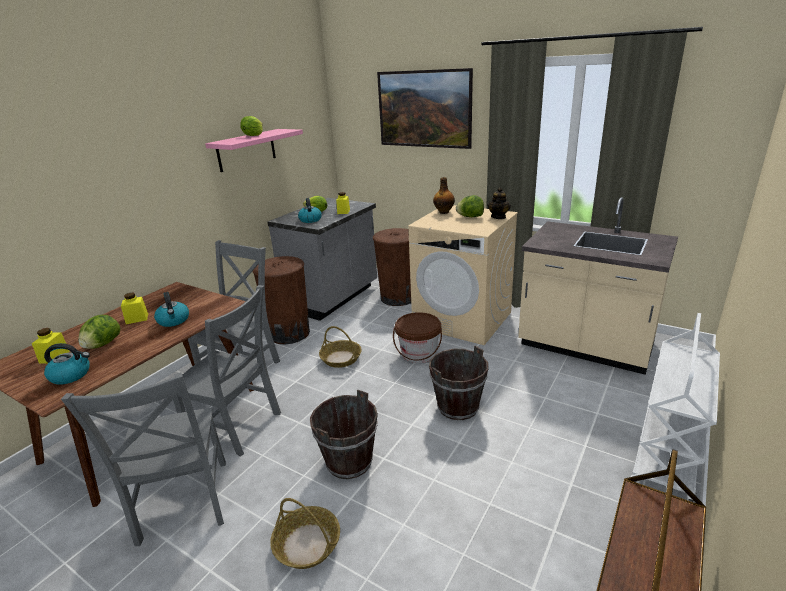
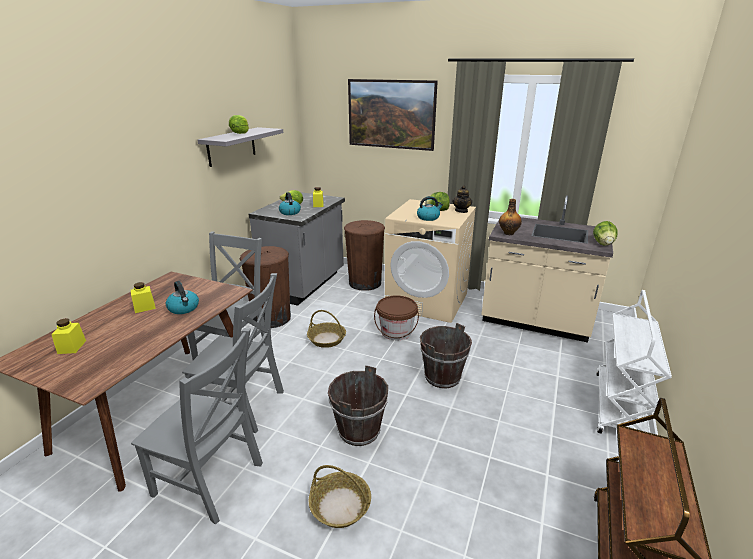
camera: 10 degrees left, 0 degrees up
kettle [44,343,90,385] -> kettle moved to [417,196,443,221]
grey chair [61,372,226,546] -> grey chair turned 45 degrees counterclockwise [131,328,263,525]
lettuce [78,315,120,349] -> lettuce moved to [593,221,618,246]
pink shelf [205,129,303,172] -> grey shelf [197,127,283,167]
bottle [433,177,455,214] -> bottle moved to [499,199,522,235]

